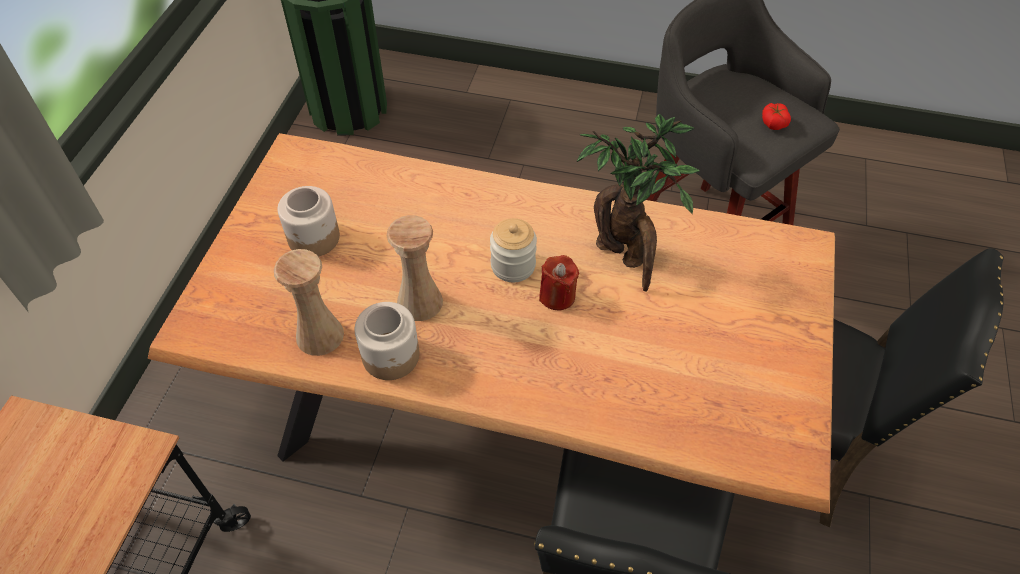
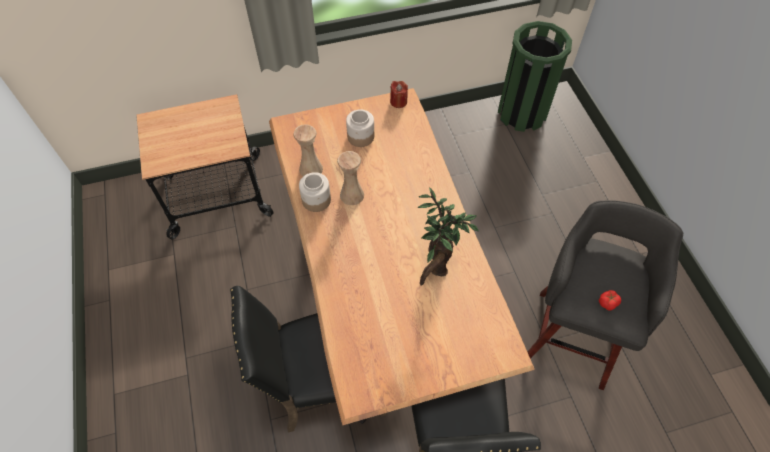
camera: 60 degrees right, 5 degrees up
jar [490,218,537,282] -> none
red candle [539,255,579,311] -> red candle moved to [390,81,408,108]

